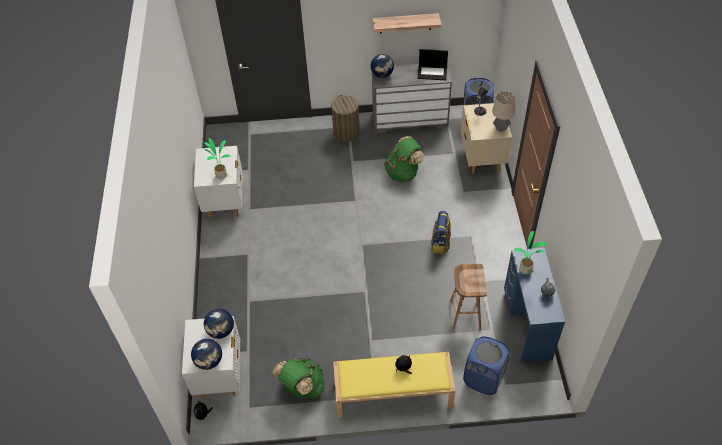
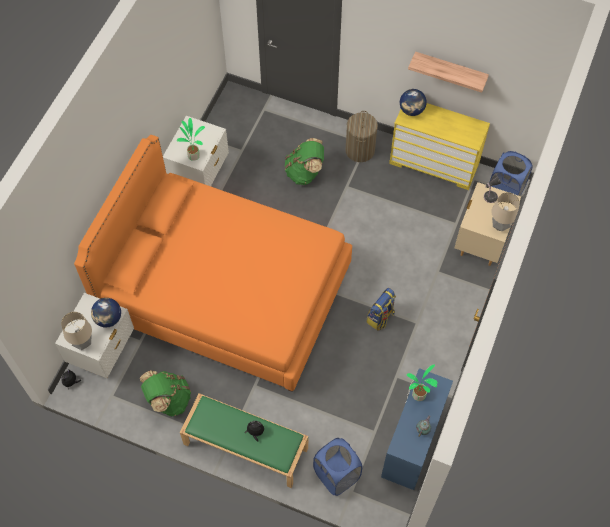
camera: 25 degrees right, 10 degrees up
globe [191,339,222,370] -> table lamp [61,312,92,350]
yellow bench [333,352,455,418] -> green bench [180,393,308,488]
grey dresser [372,62,452,133] -> yellow dresser [389,103,490,190]
green backpack [384,136,425,182] -> green backpack moved to [285,138,324,185]
laptop [417,49,448,80] -> none
brown stool [450,264,487,330] -> none
none -> orange bed [74,135,352,392]

